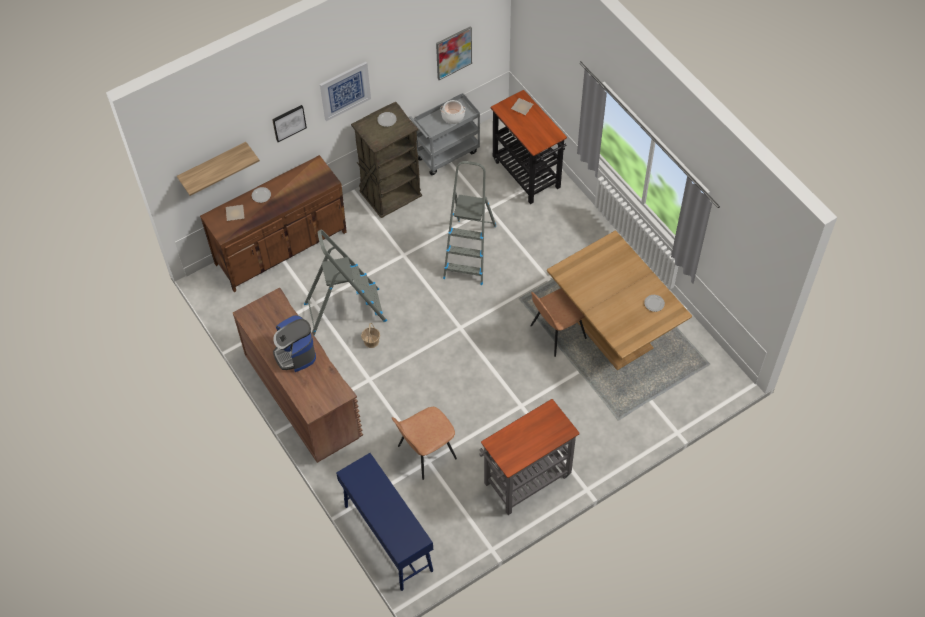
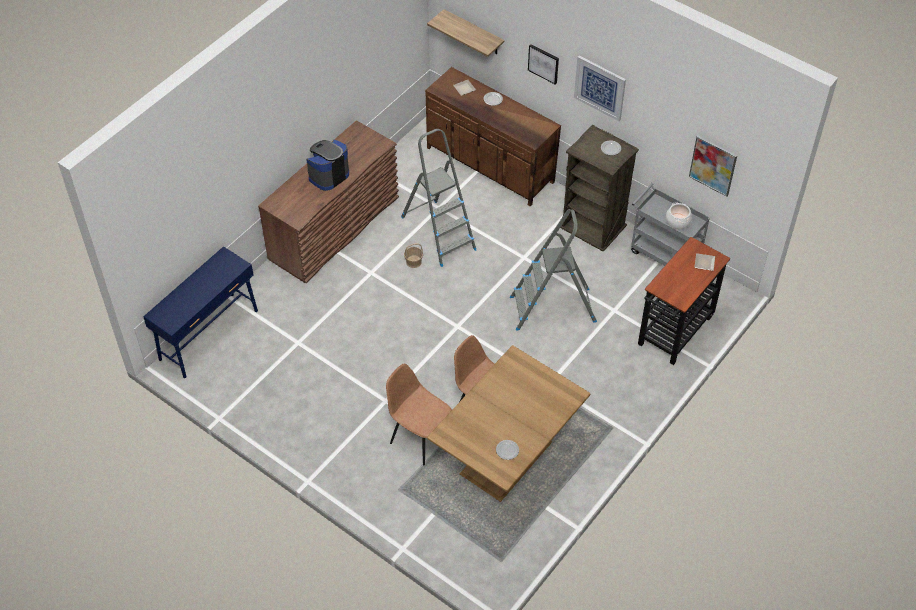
camera: 70 degrees right, 5 degrees down
brown chair [392,407,457,480] -> brown chair moved to [386,364,452,465]
grey cart [479,399,580,515] -> none

